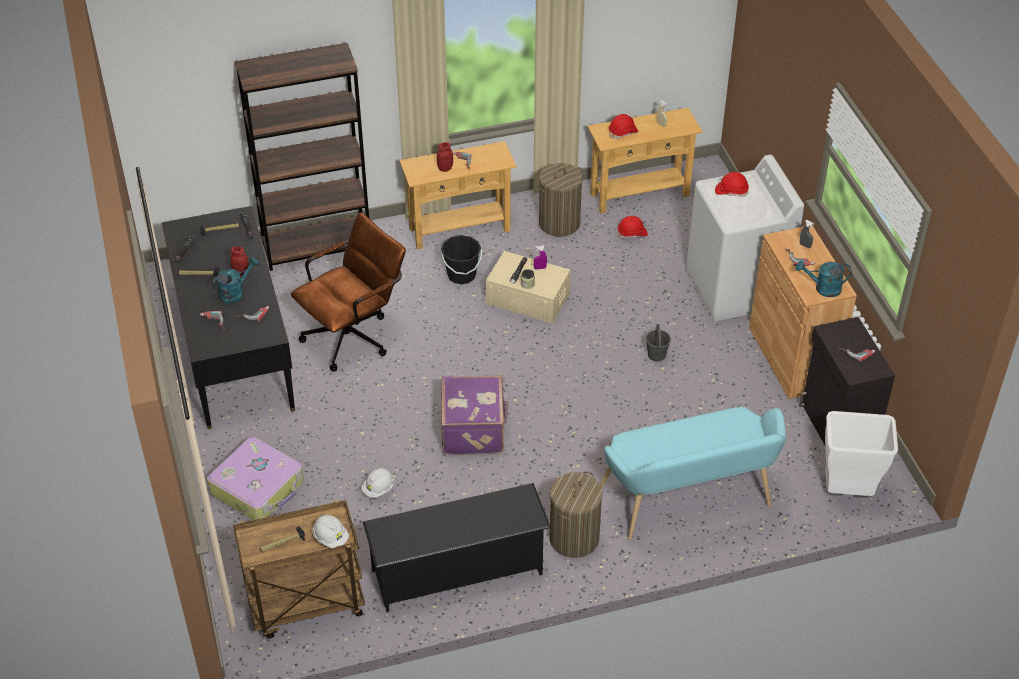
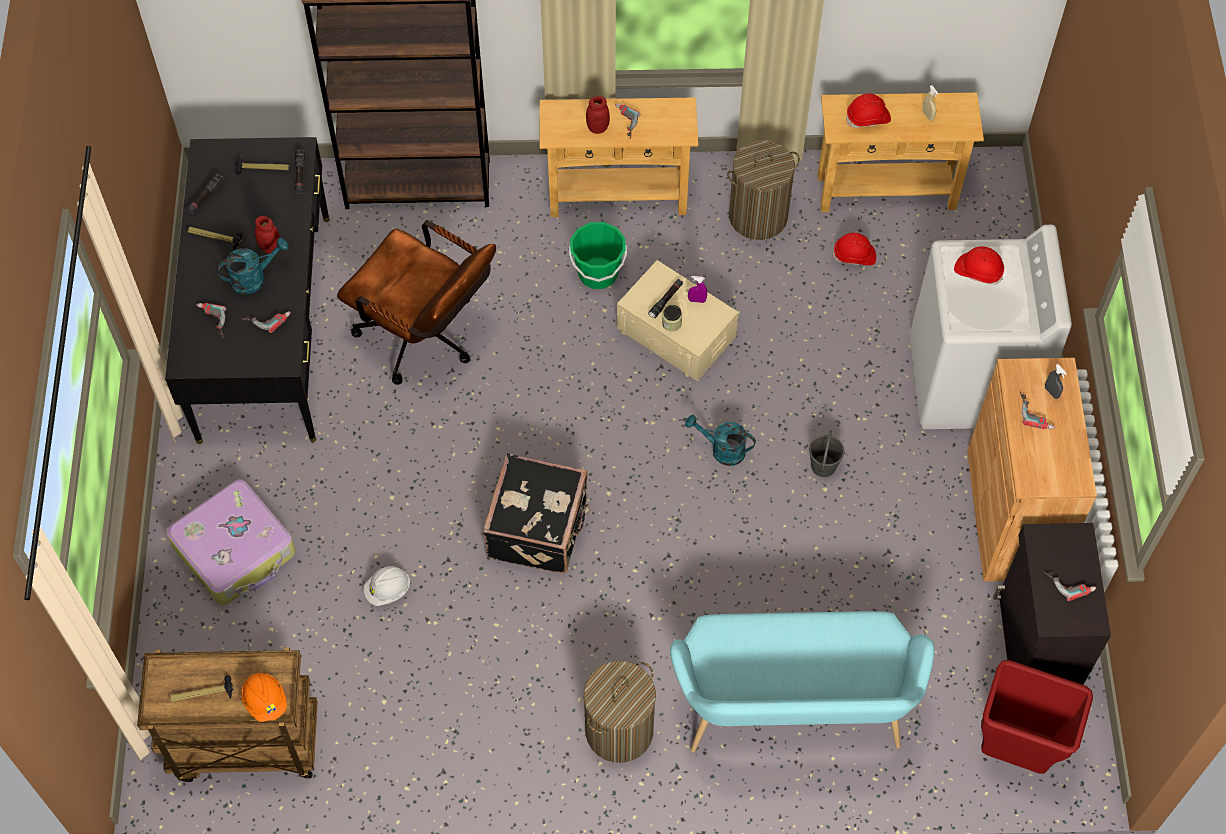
camera: 15 degrees right, 15 degrees up
brown office chair [291,213,406,372] -> brown office chair turned 60 degrees clockwise [337,220,496,385]
white hard hat [312,515,349,548] -> orange hard hat [241,673,287,722]
black shoe rack [363,483,551,612] -> none
black bucket [441,235,482,284] -> green bucket [569,222,627,289]
purple suitcase [441,375,508,455] -> black suitcase [483,453,591,574]
turquoise watering can [796,261,852,297] -> turquoise watering can moved to [685,415,756,466]
white trash can [825,411,898,496] -> red trash can [981,660,1093,774]

